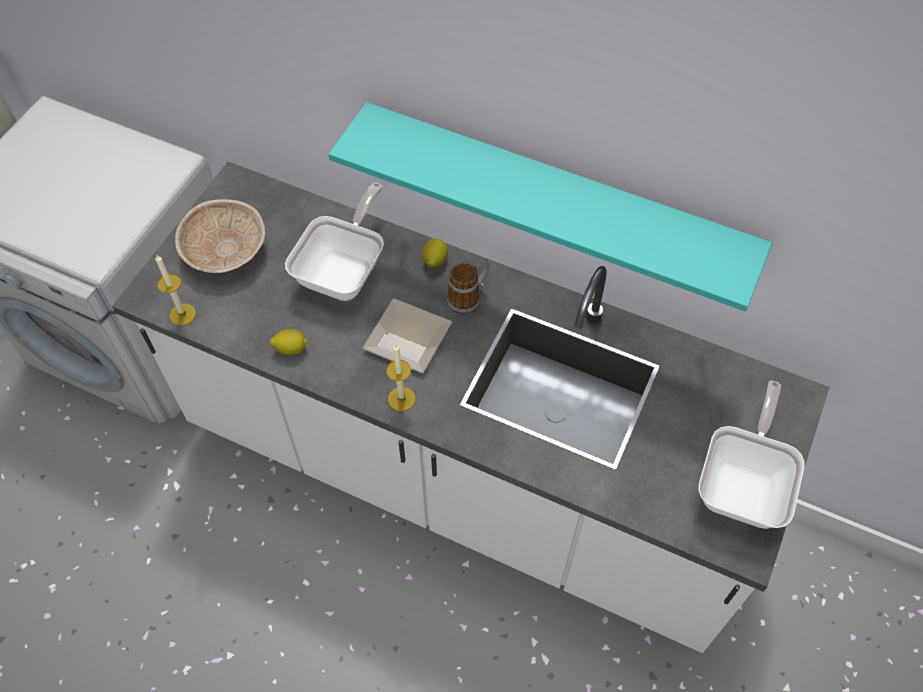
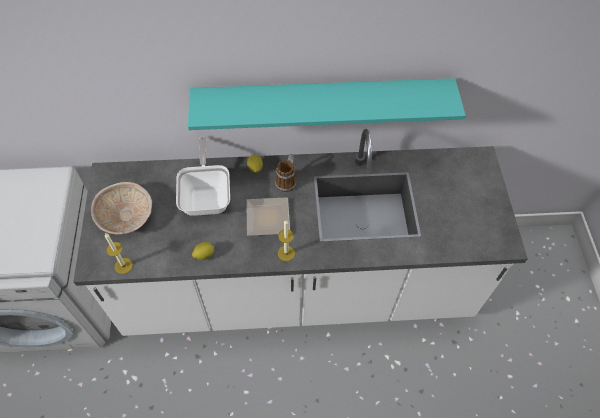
camera: 30 degrees left, 0 degrees up
frying pan [698,381,804,529] -> none

